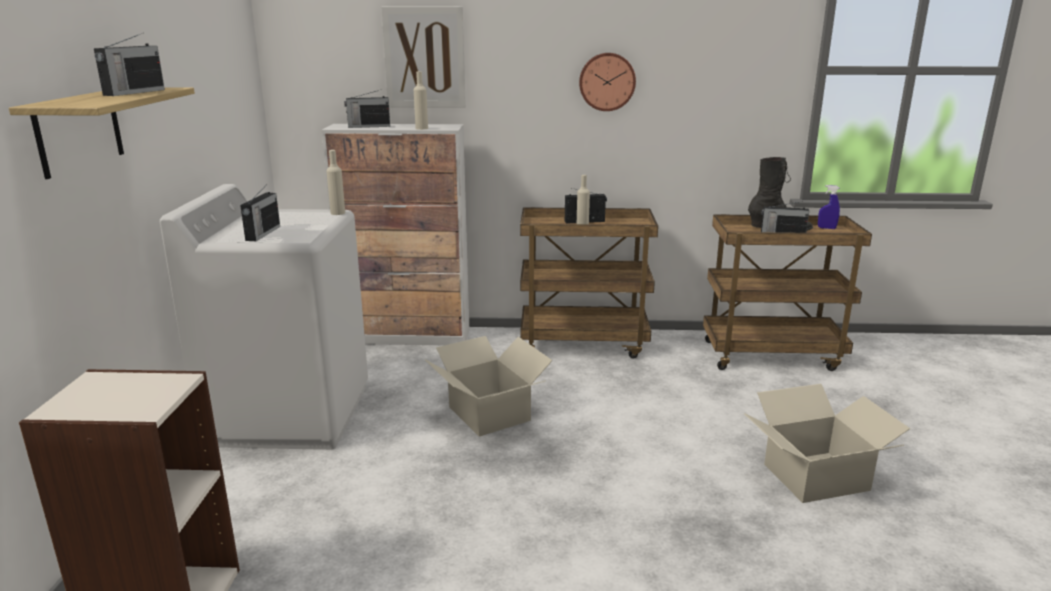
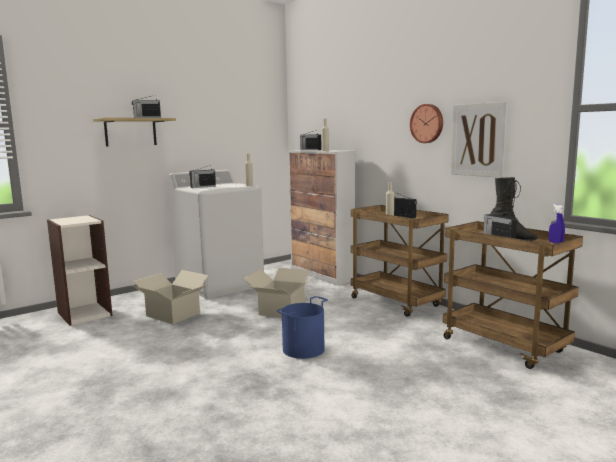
camera: 50 degrees right, 10 degrees down
picture [381,7,466,108] -> picture moved to [451,102,508,178]
cardboard box [744,384,910,503] -> cardboard box moved to [131,270,209,324]
none -> blue bucket [276,296,328,359]

